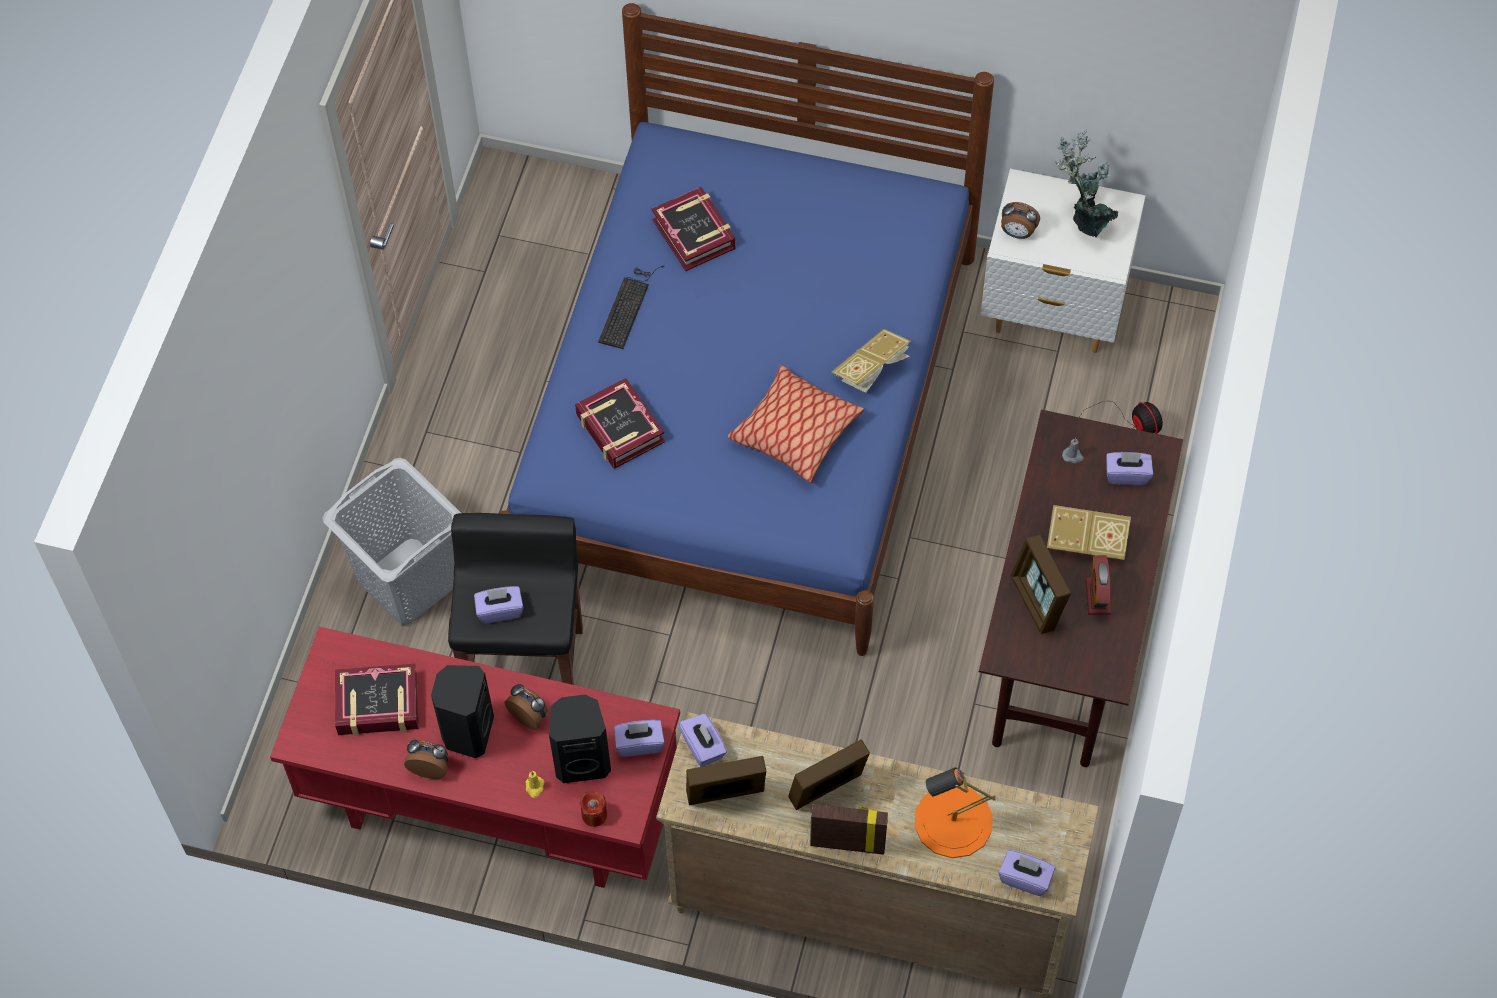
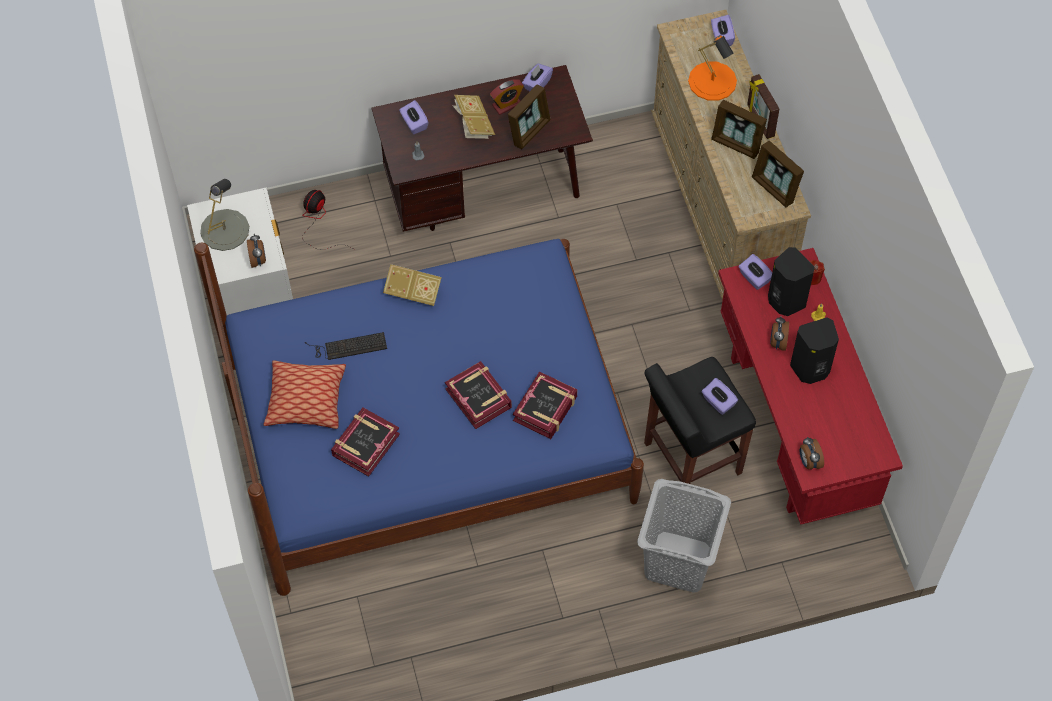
camera: 120 degrees left, 0 degrees up
book [335,664,419,736] -> book moved to [445,361,512,429]
alarm clock [404,740,448,779] -> alarm clock moved to [799,437,824,470]
keyboard [598,265,665,349] -> keyboard moved to [305,332,387,360]
purple tissue box [678,714,727,767] -> purple tissue box moved to [522,64,553,91]
pillow [728,365,864,483] -> pillow moved to [264,360,346,429]
potted plant [1054,129,1118,237] -> grey table lamp [200,179,249,251]

